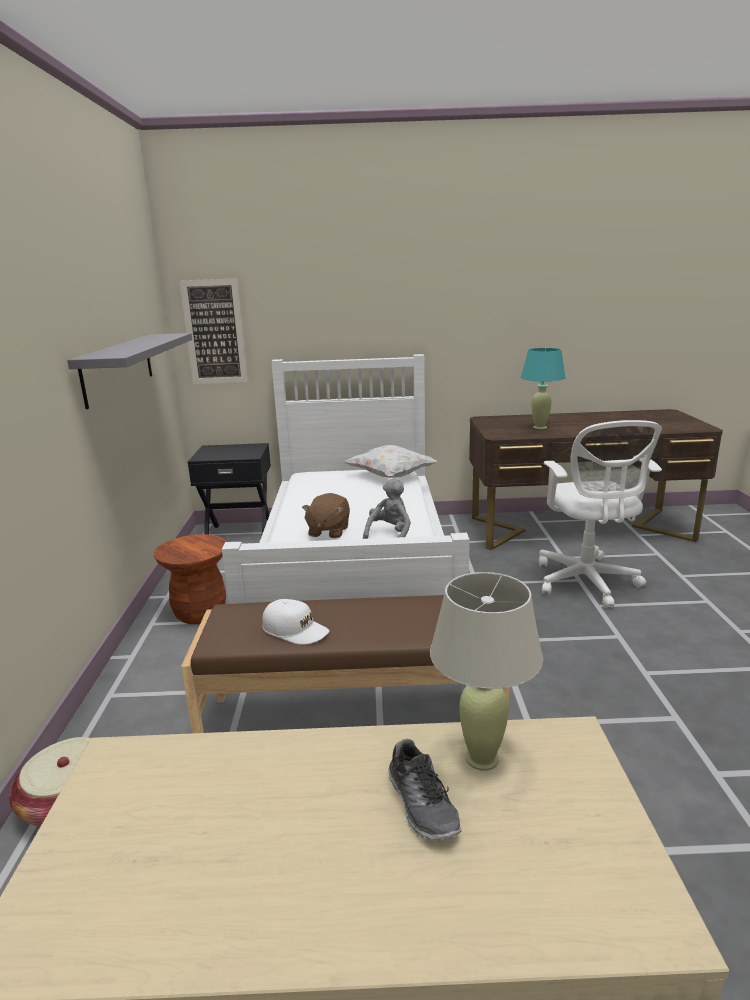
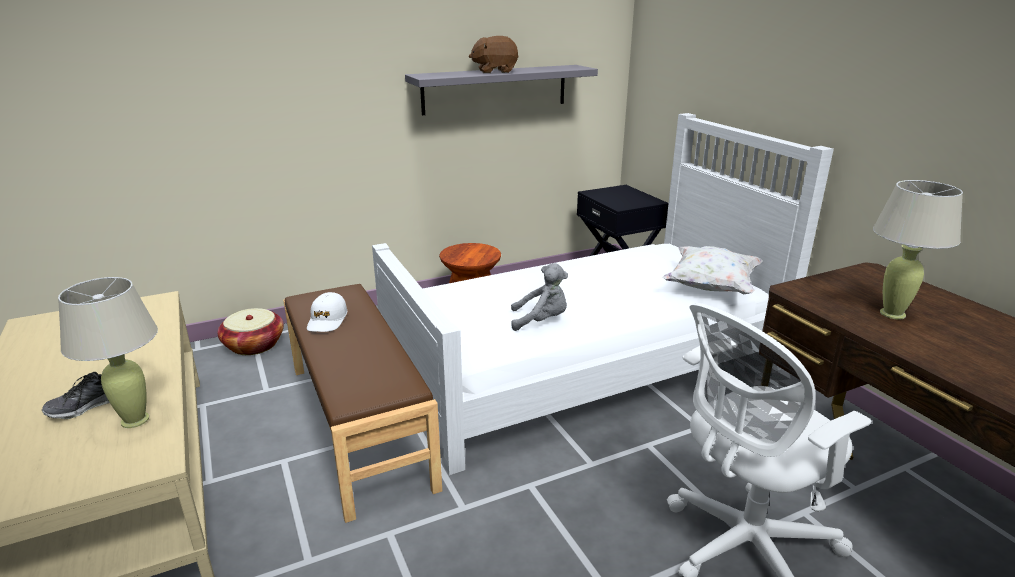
camera: 65 degrees right, 5 degrees up
picture [179,278,248,384] -> none
brown plush toy [302,493,350,538] -> brown plush toy moved to [469,36,519,73]
turquoise table lamp [521,348,566,429] -> beige table lamp [873,180,963,319]

